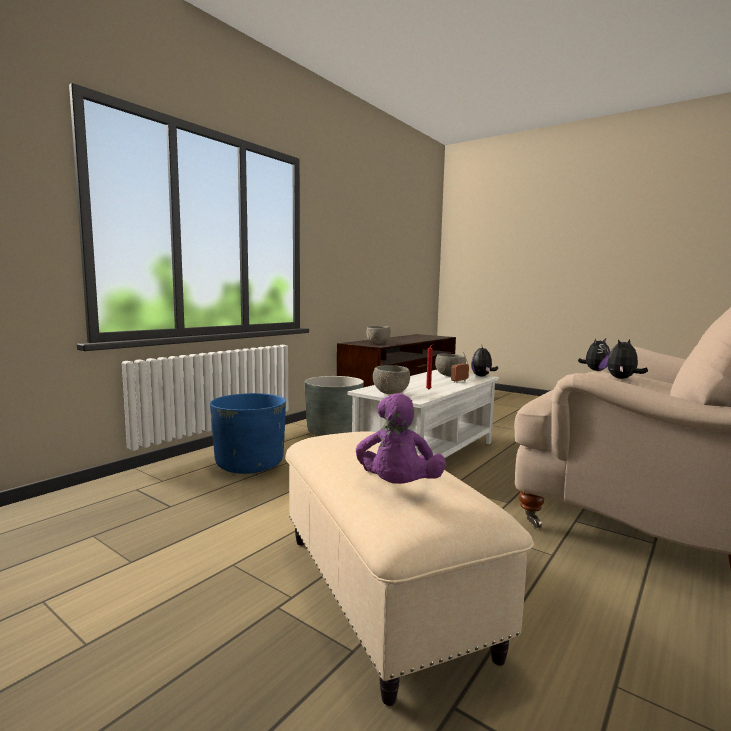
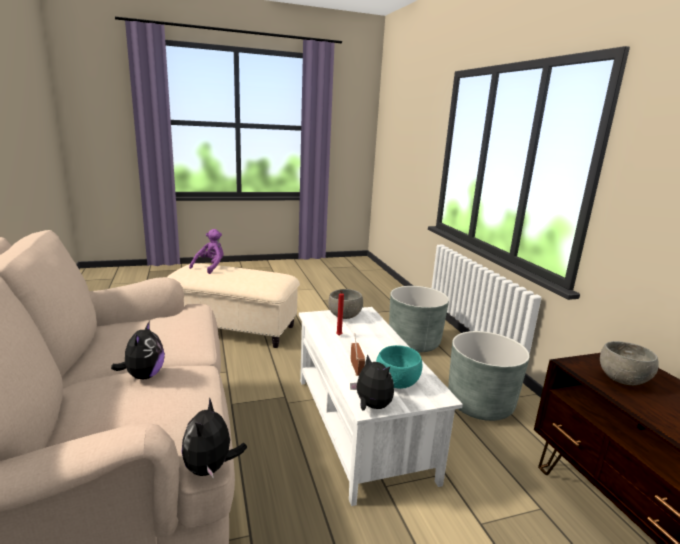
camera: 125 degrees right, 10 degrees up
blue planter [210,393,286,474] -> grey planter [389,286,449,352]
purple plush toy [356,393,446,484] -> purple plush toy turned 75 degrees clockwise [189,229,224,274]
grey bowl [435,354,466,377] -> turquoise bowl [376,345,423,389]

